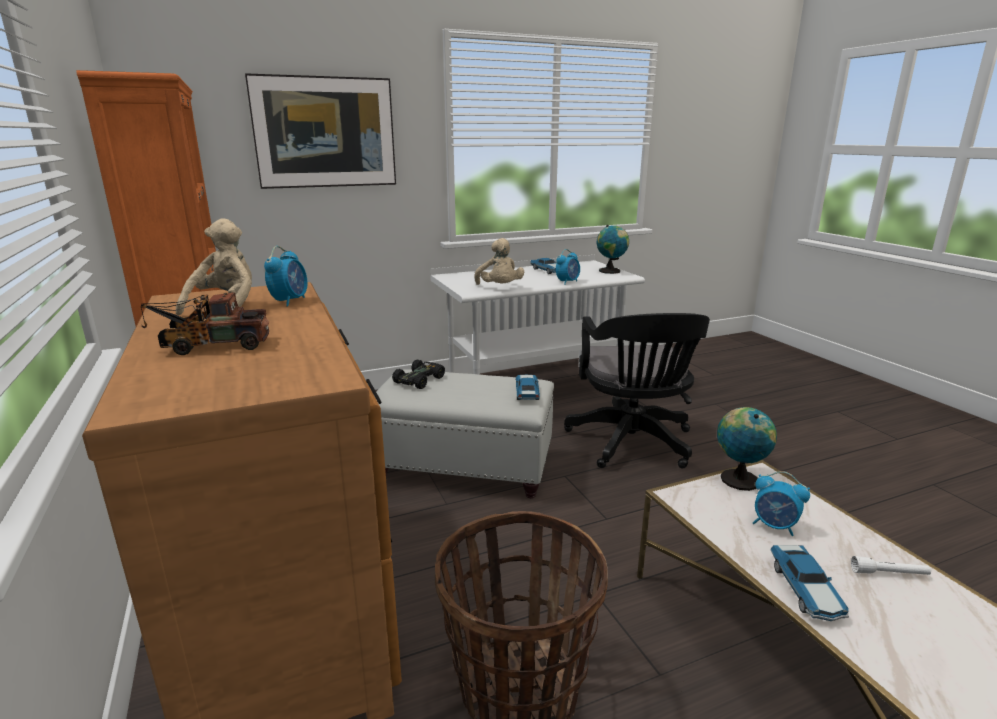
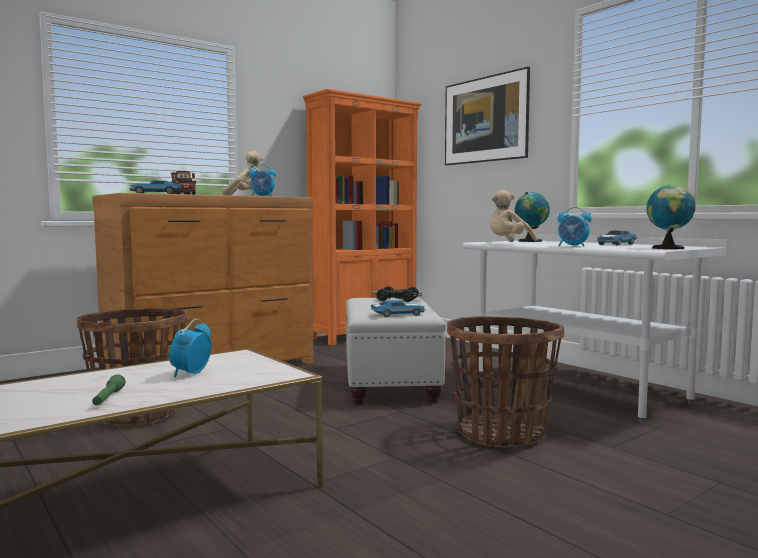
camera: 75 degrees right, 15 degrees down
black office chair [564,313,710,469] -> basket [447,316,564,448]
globe [717,407,777,491] -> globe moved to [515,192,550,242]
toy car [770,545,849,621] -> toy car moved to [128,180,182,194]
white flashlight [851,556,931,575] -> green flashlight [92,374,126,405]

